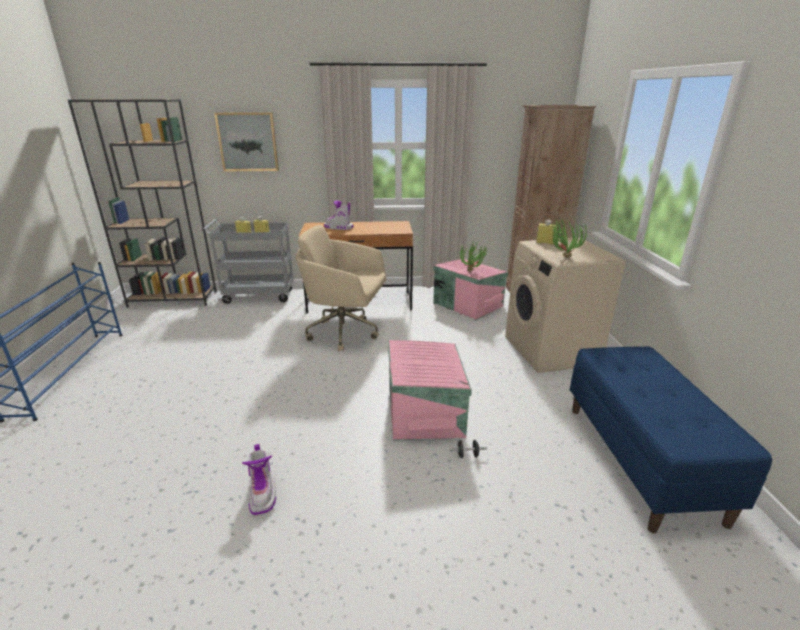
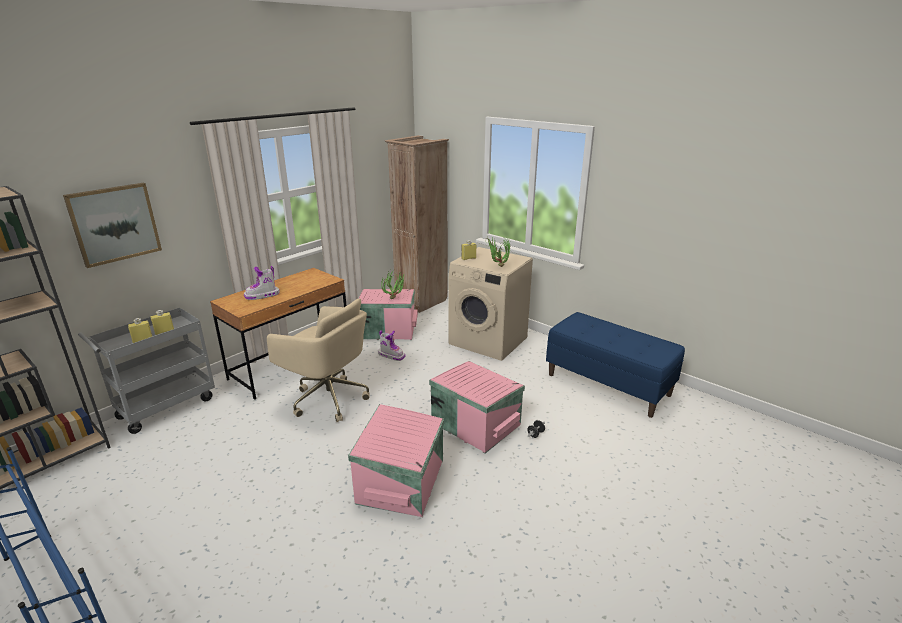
camera: 45 degrees left, 0 degrees up
boot [242,444,276,515] -> boot moved to [378,330,405,361]
beige office chair [296,225,386,351] -> beige office chair turned 120 degrees counterclockwise [267,298,370,422]
none -> pink storage box [348,404,444,517]

